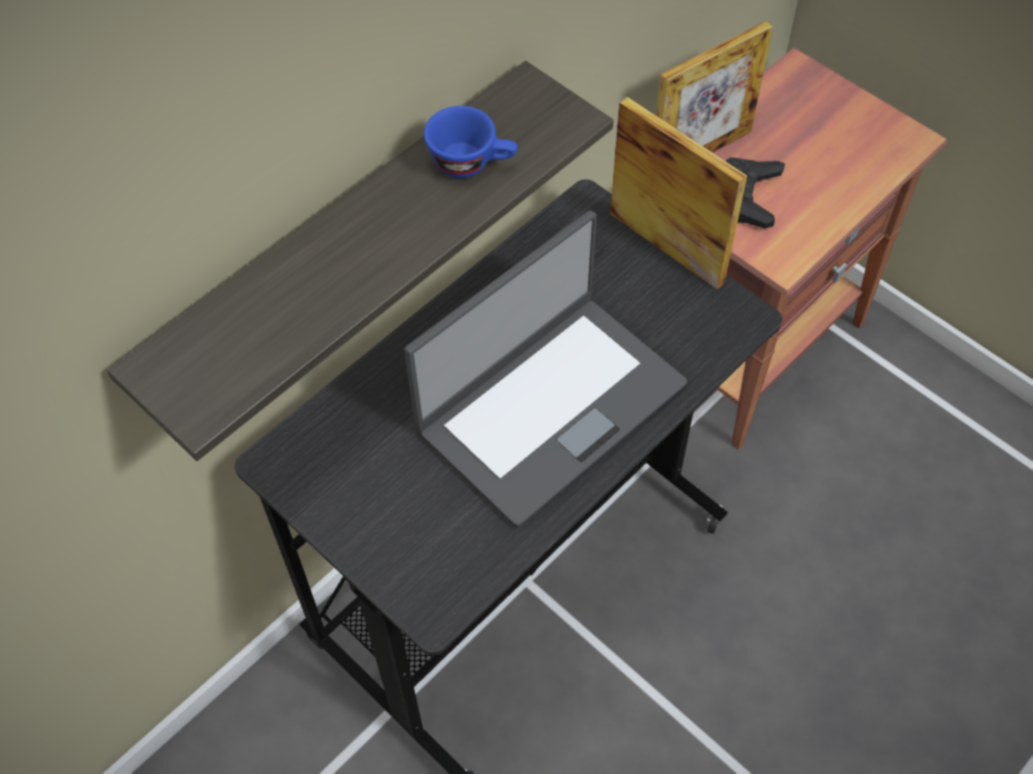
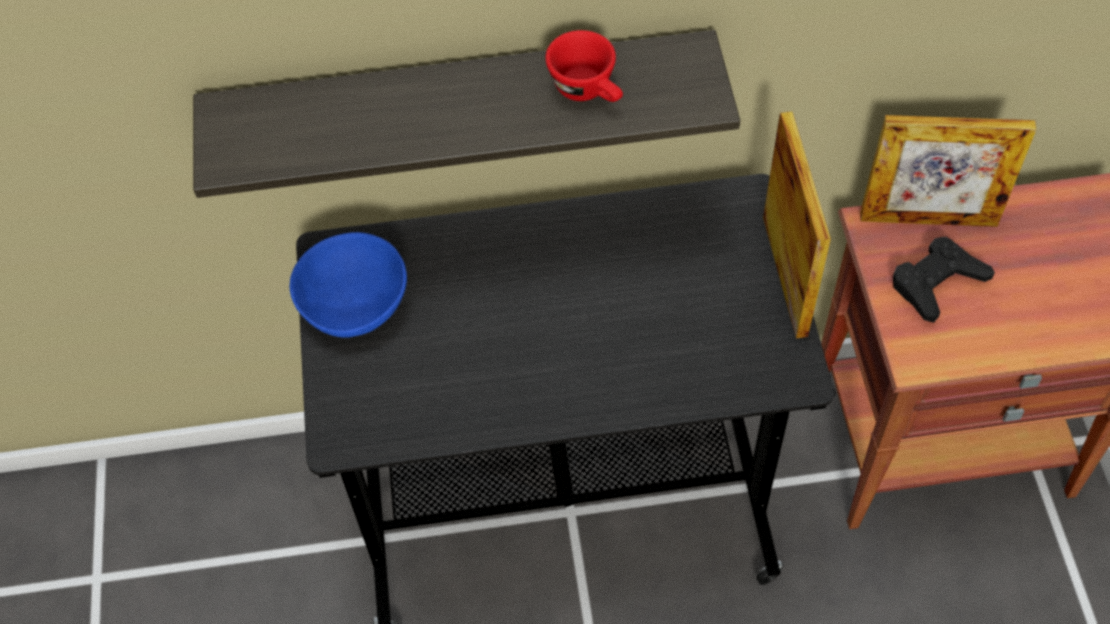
camera: 40 degrees right, 0 degrees up
laptop [404,210,687,527] -> none
blue cup [424,106,518,178] -> red cup [545,30,623,102]
none -> blue bowl [290,232,407,338]

